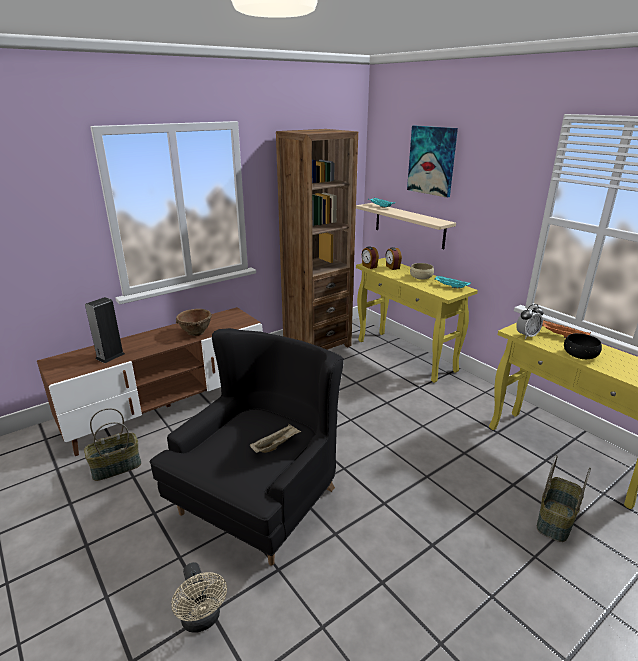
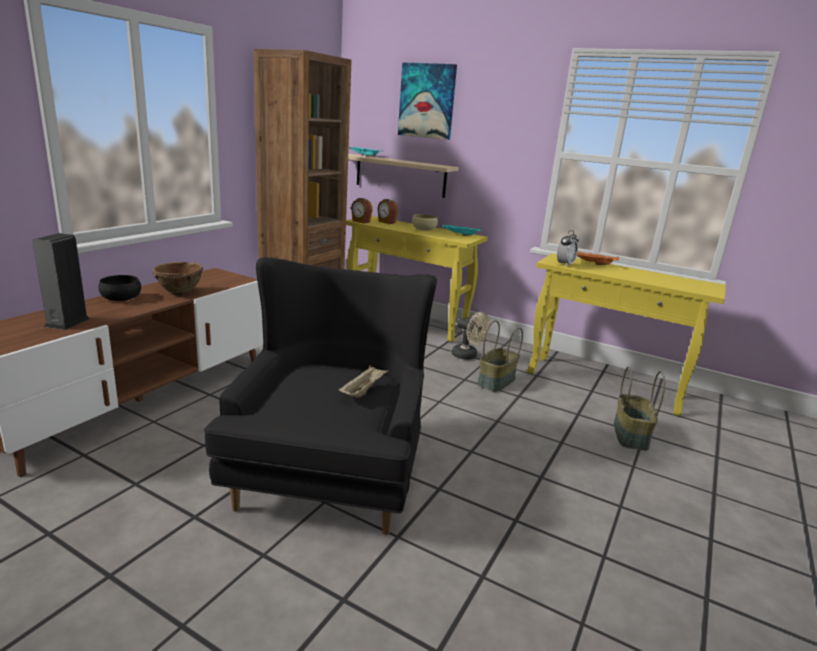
camera: 25 degrees left, 5 degrees down
basket [84,408,141,481] -> basket moved to [478,320,523,392]
beige fan [171,562,227,633] -> beige fan moved to [452,312,490,360]
black bowl [564,333,602,359] -> black bowl moved to [98,275,141,301]

